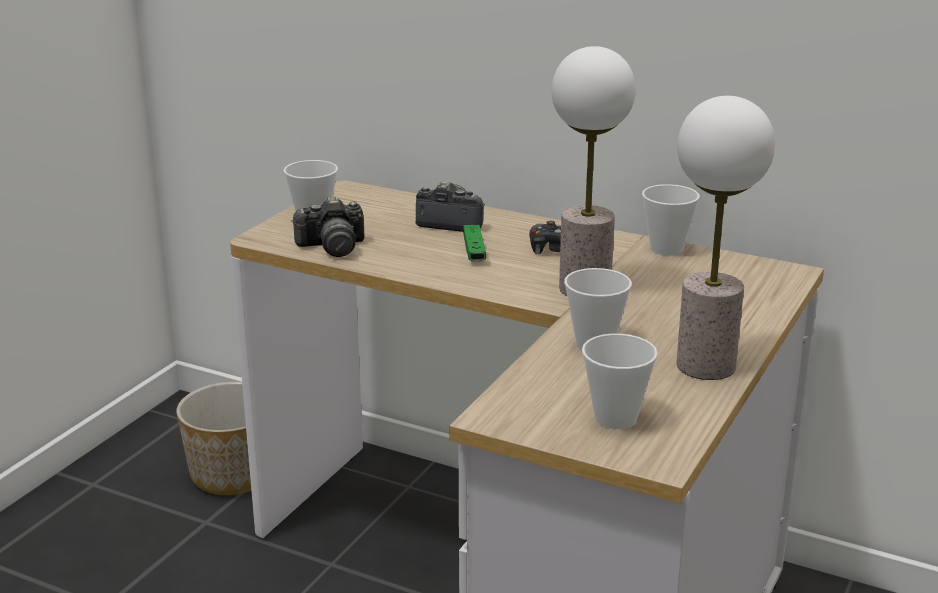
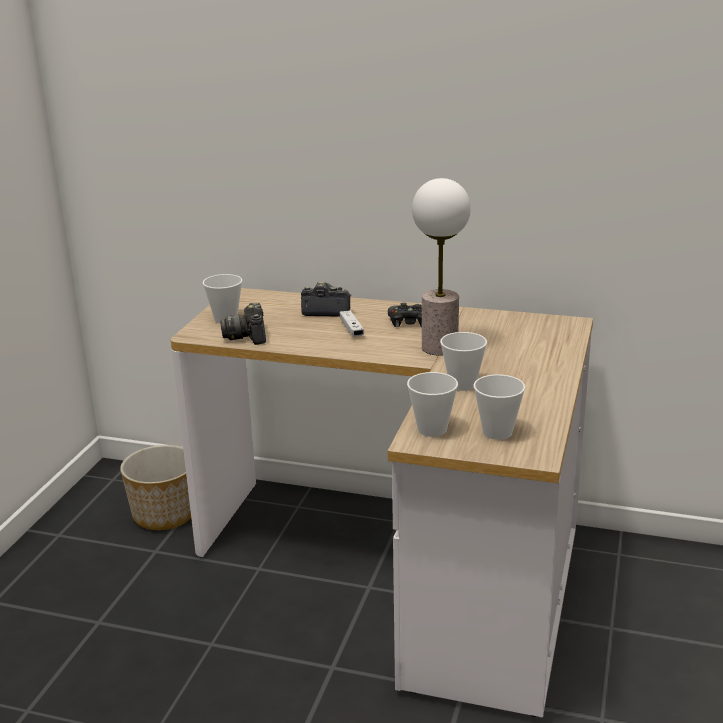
camera: 10 degrees left, 0 degrees up
camera [291,197,365,257] -> camera turned 105 degrees clockwise [220,303,266,345]
green game controller [463,225,486,261] -> white game controller [340,310,364,337]
cup [642,184,700,255] -> cup moved to [407,372,458,437]
table lamp [676,96,775,380] -> none

